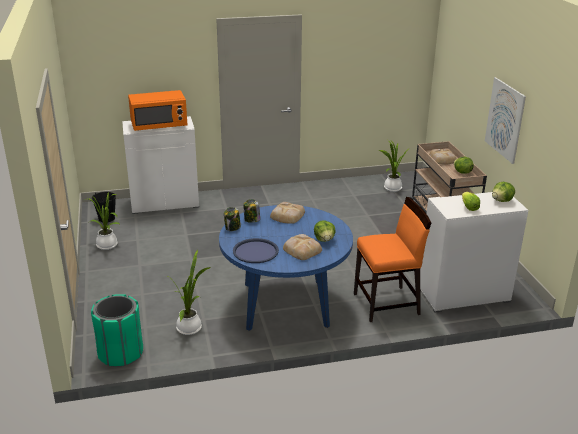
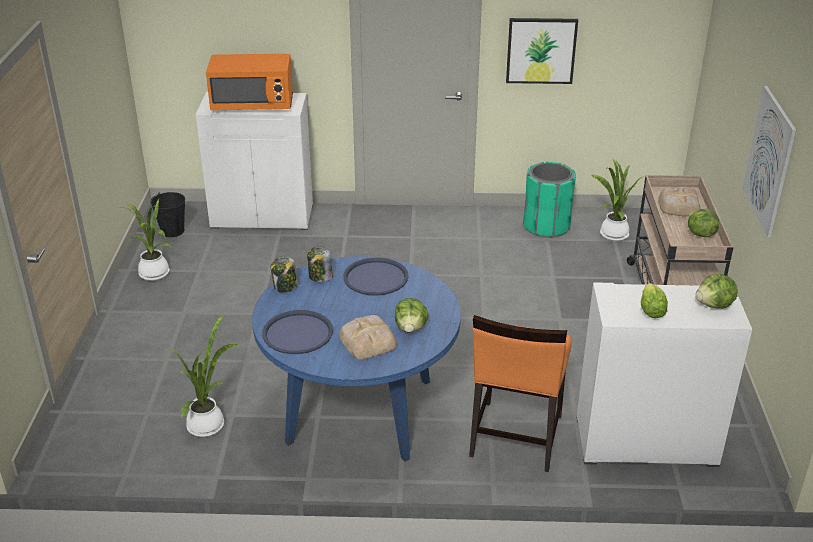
camera: 15 degrees right, 5 degrees up
green trash can [91,294,143,367] -> green trash can moved to [523,162,576,238]
bread [270,202,305,224] -> blue tray [343,258,409,296]
orange chair [354,197,431,322] -> orange chair turned 105 degrees clockwise [469,315,572,472]
none -> picture [506,18,578,84]

